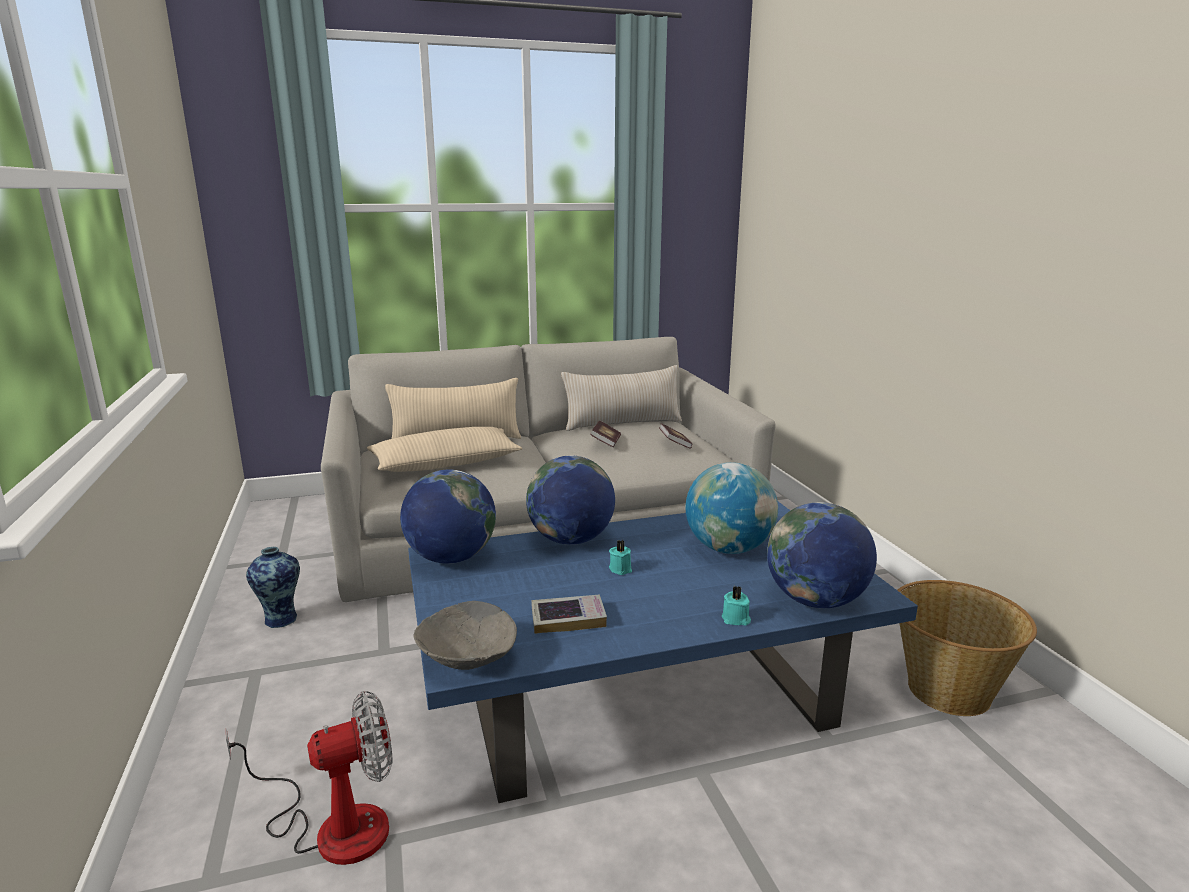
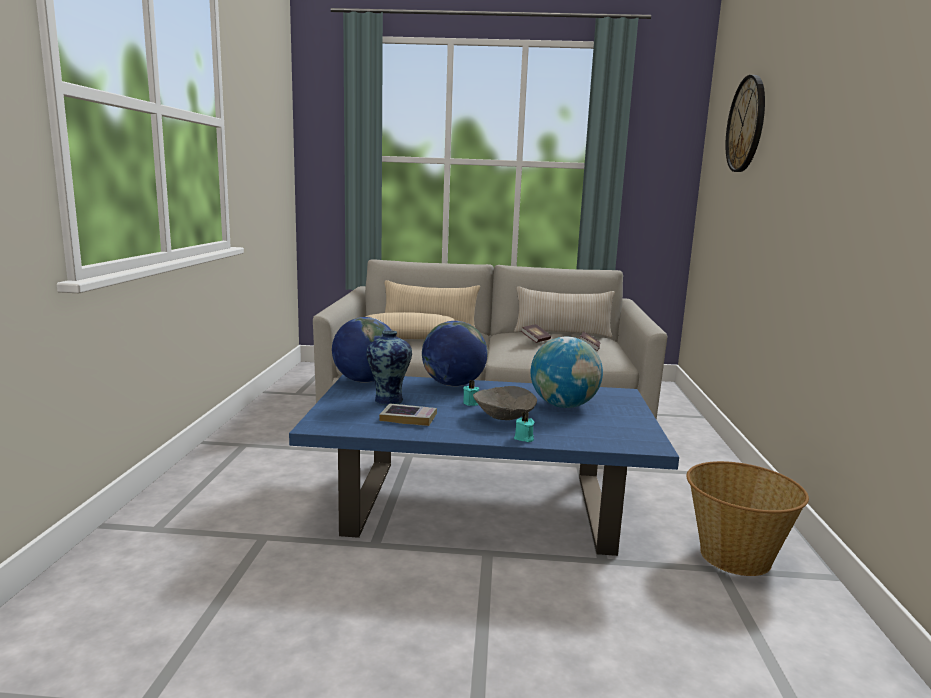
camera: 20 degrees right, 5 degrees down
fan [226,691,392,865] -> none
vase [246,547,300,628] -> vase moved to [366,330,412,405]
grey bowl [413,601,517,670] -> grey bowl moved to [473,386,537,420]
globe [767,502,877,608] -> none
none -> wall clock [725,75,765,172]

